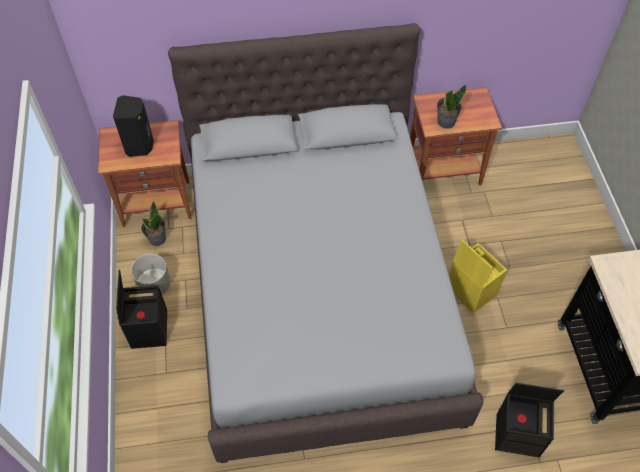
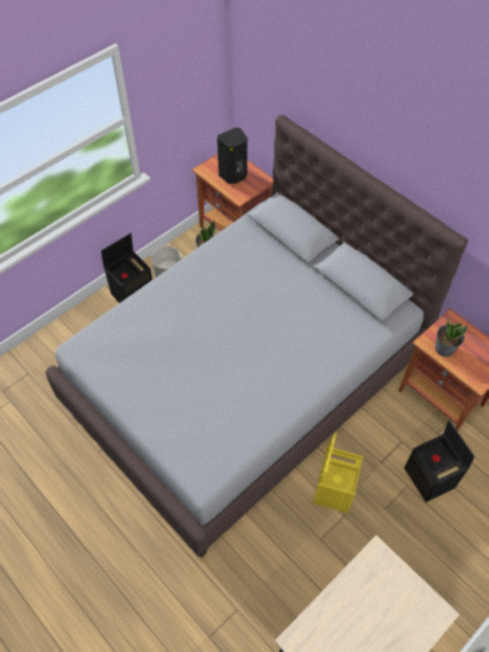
camera: 55 degrees right, 0 degrees up
black storage box [495,383,564,457] -> black storage box moved to [404,420,475,502]

